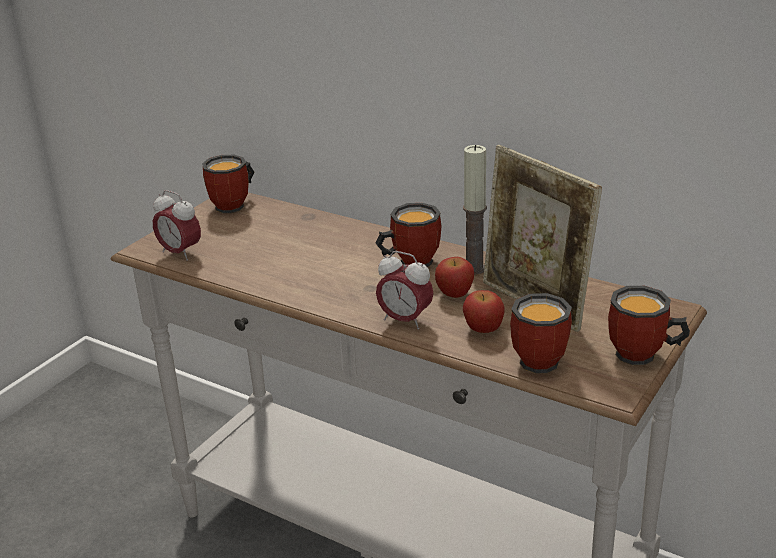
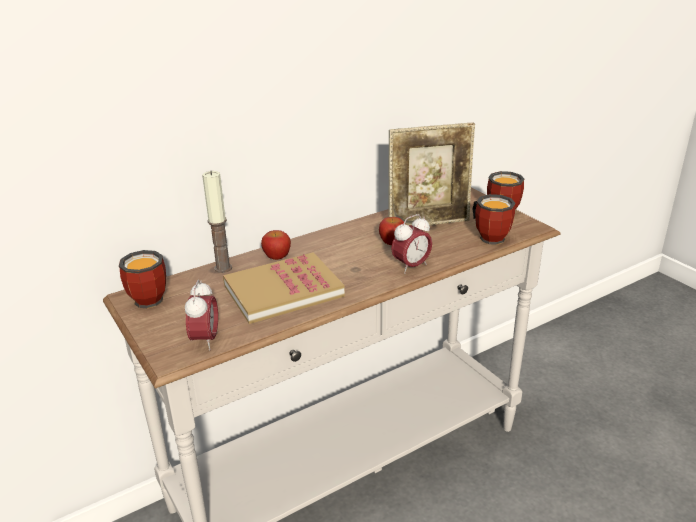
camera: 65 degrees left, 0 degrees up
alarm clock [153,190,201,261] -> alarm clock turned 60 degrees counterclockwise [185,280,218,350]
mug [376,203,441,267] -> none
candle [463,145,487,275] -> candle moved to [202,171,232,273]
apple [463,290,505,333] -> apple moved to [261,230,291,260]
none -> book [223,252,345,324]

